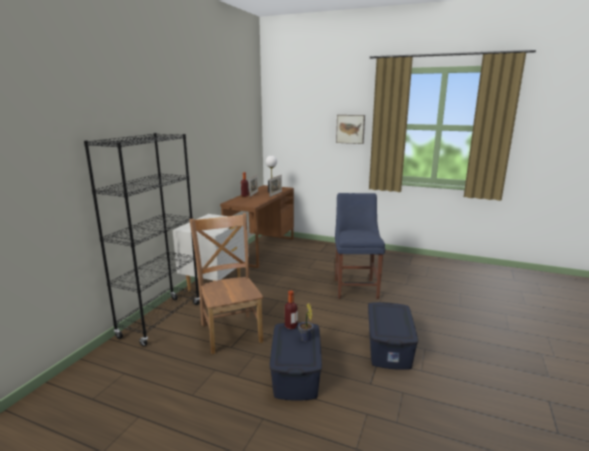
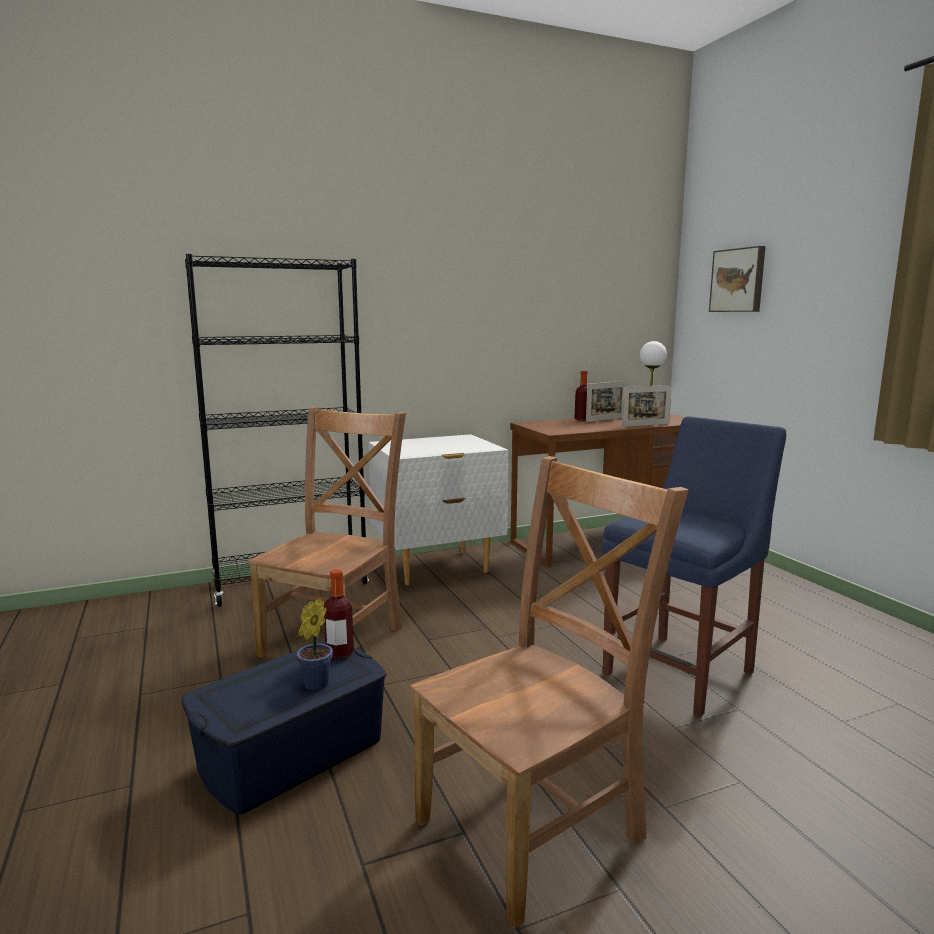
camera: 45 degrees right, 5 degrees down
picture [336,115,365,144] -> picture moved to [709,246,766,312]
blue storage box [368,302,418,370] -> brown chair [410,456,688,929]

